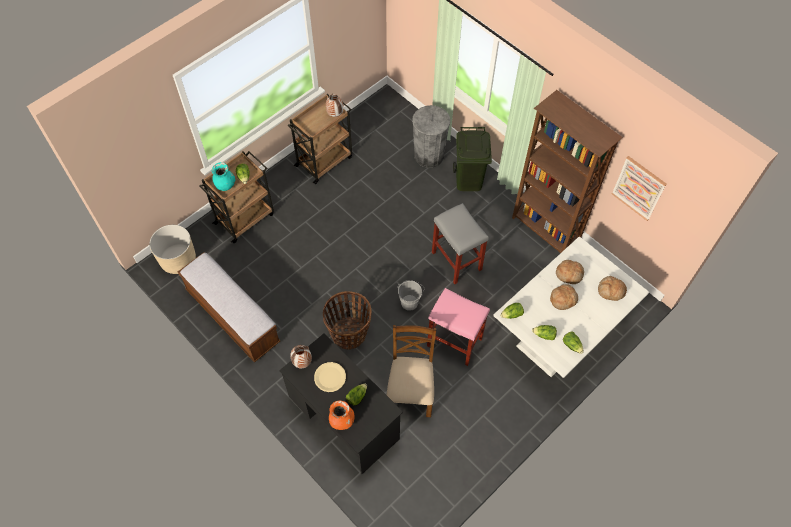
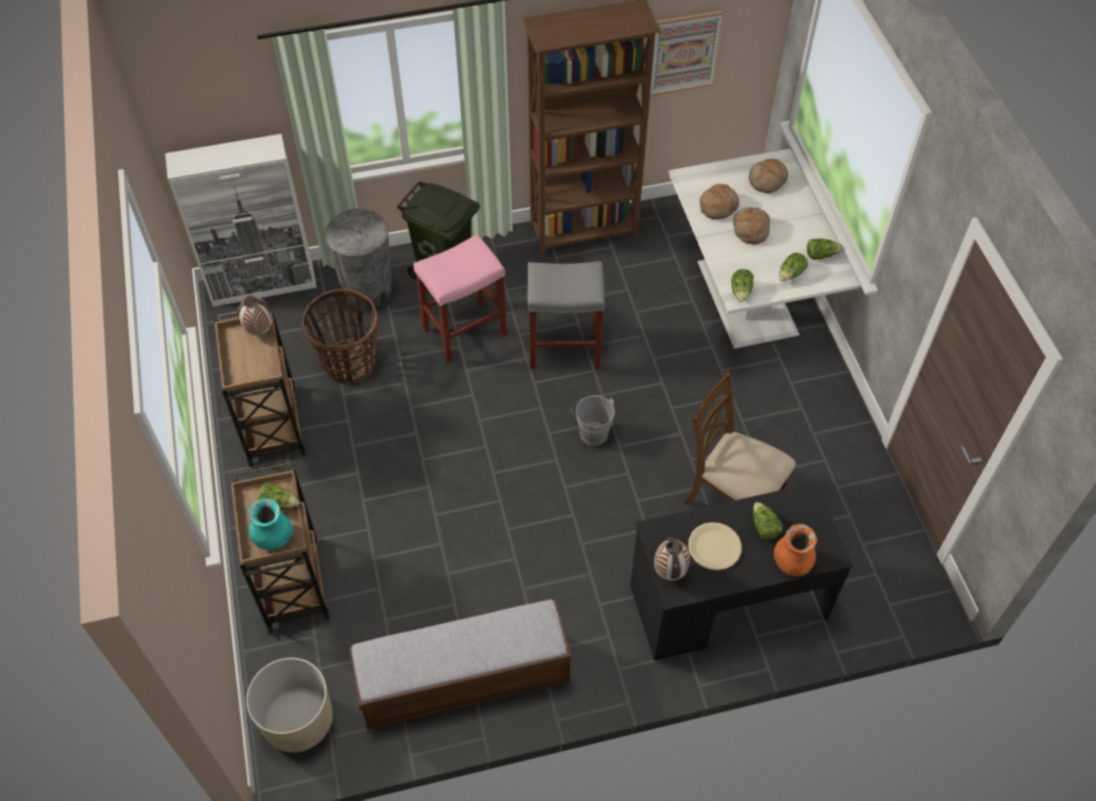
camera: 60 degrees left, 5 degrees down
basket [323,291,371,350] -> basket moved to [302,289,378,383]
pink stool [427,288,490,366] -> pink stool moved to [413,235,507,364]
none -> white cabinet [165,134,317,307]

